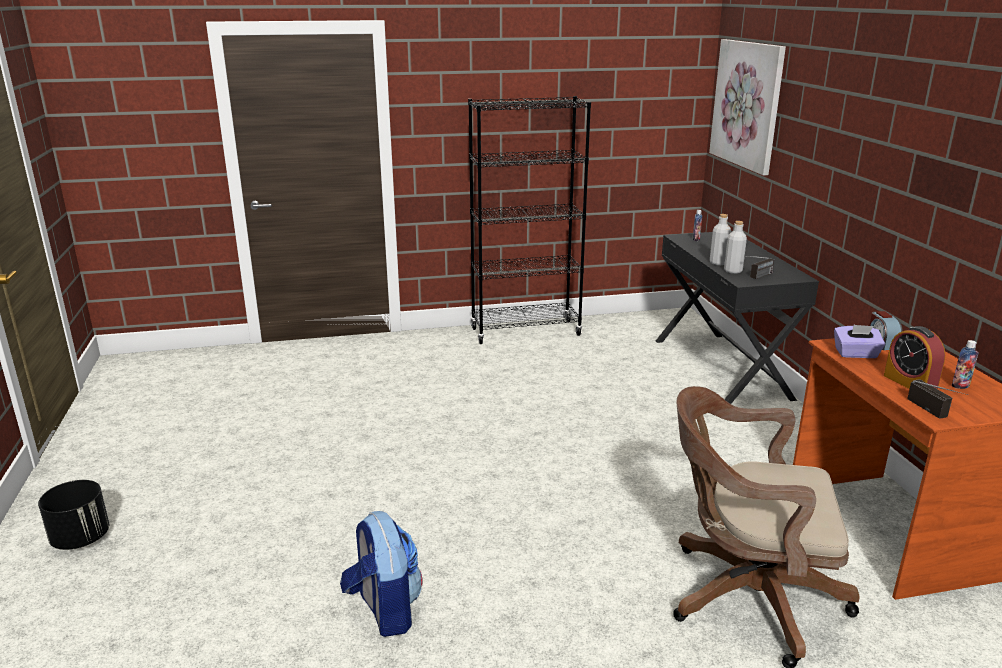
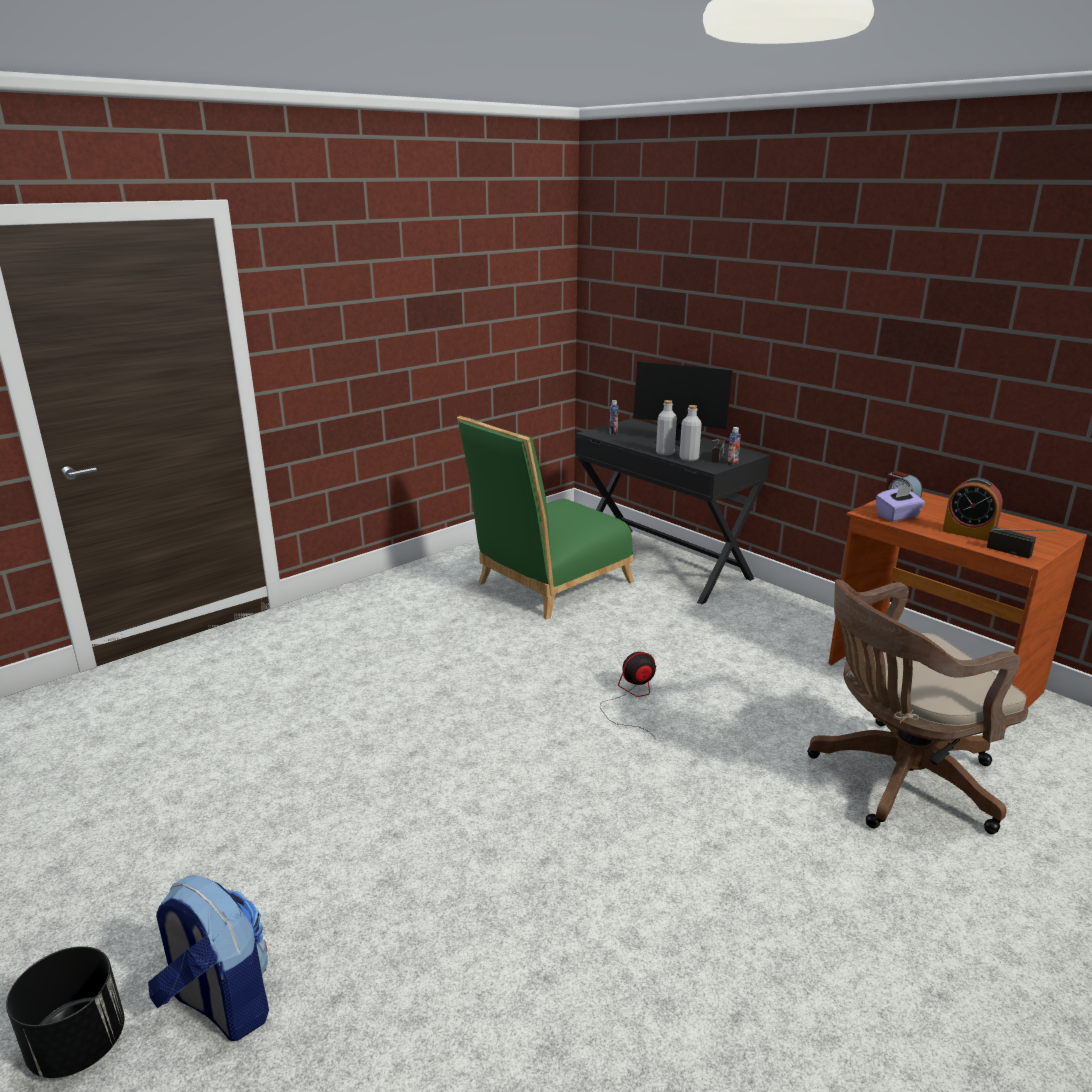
camera: 30 degrees left, 0 degrees up
backpack [340,511,422,637] -> backpack moved to [148,875,269,1041]
black bookcase [468,96,591,344] -> none
picture [709,39,786,175] -> none
bottle [952,340,978,389] -> bottle moved to [727,427,741,465]
none -> green chair [457,416,634,620]
none -> fan [600,652,656,739]
none -> monitor [633,362,733,446]

